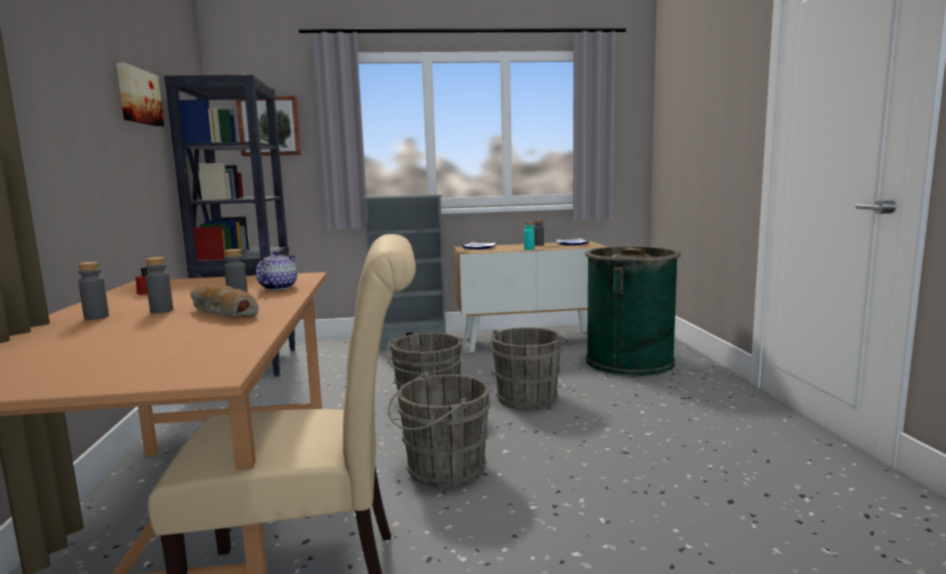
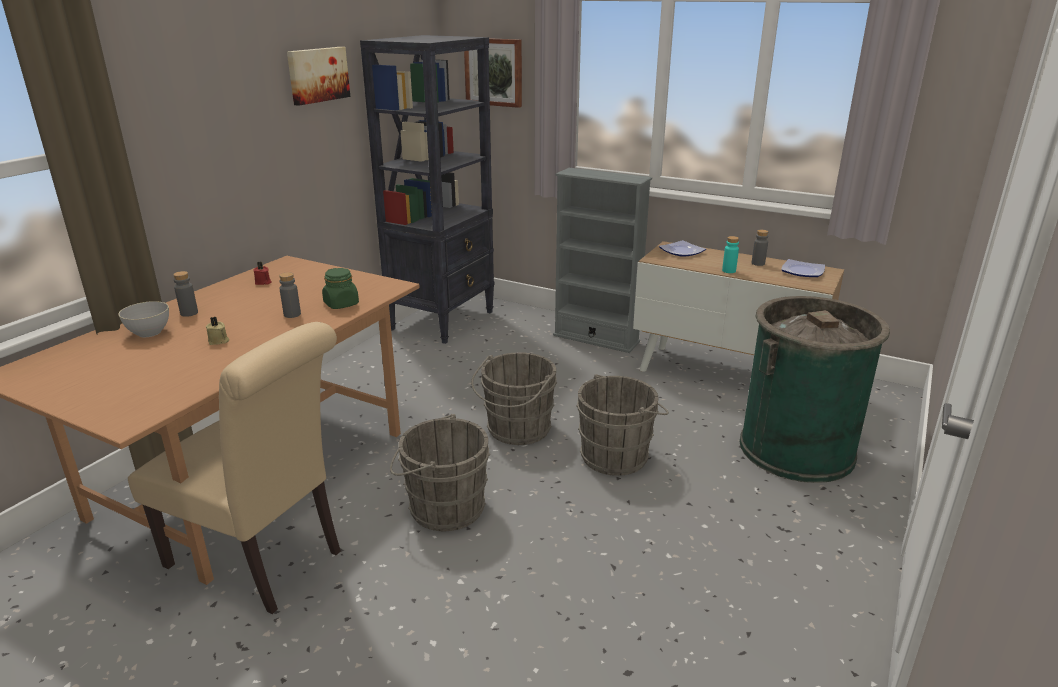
camera: 35 degrees right, 15 degrees up
grey bottle [145,257,173,313] -> none
bread [190,284,259,318] -> none
teapot [256,250,297,290] -> green jar [322,268,359,309]
none -> grey bowl [118,301,169,337]
none -> beige candle [206,317,229,345]

